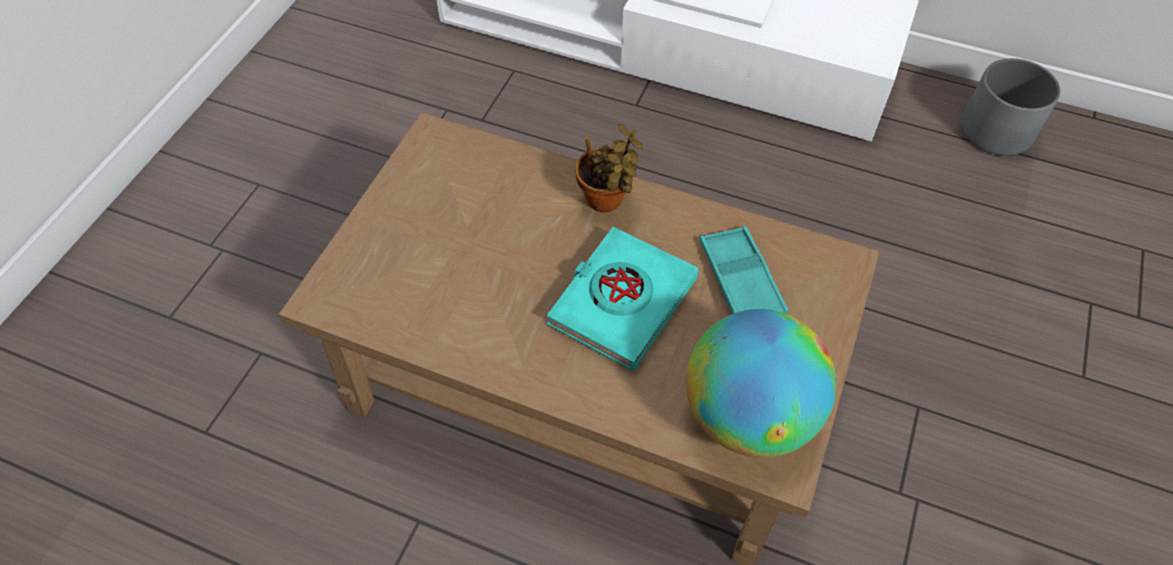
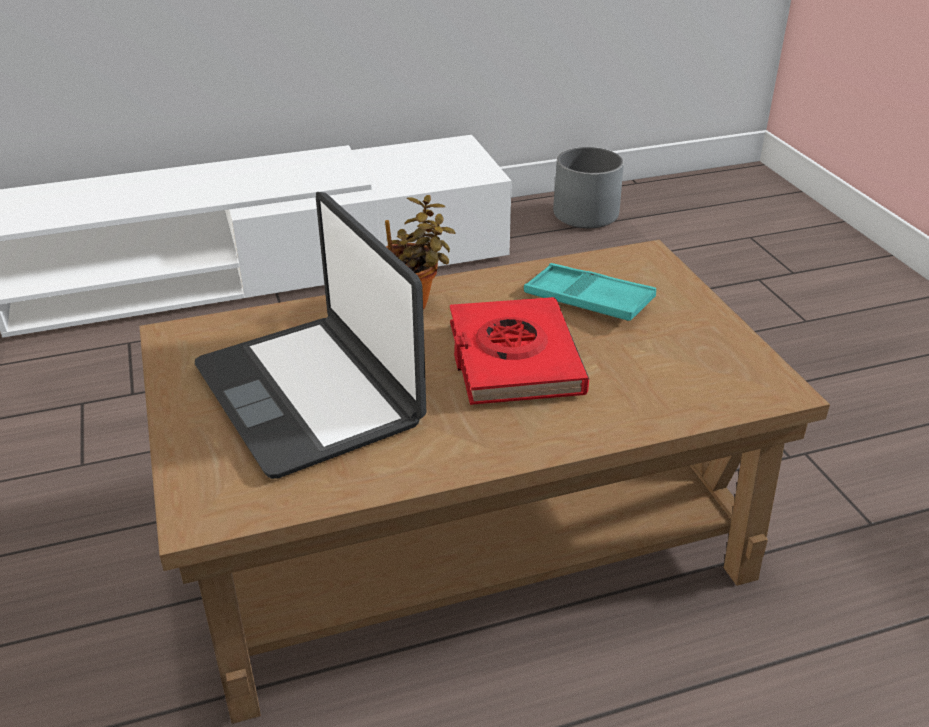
camera: 40 degrees left, 20 degrees down
turquoise book [547,227,698,371] -> red book [450,297,589,405]
globe [686,309,836,458] -> none
none -> laptop [195,192,426,479]

